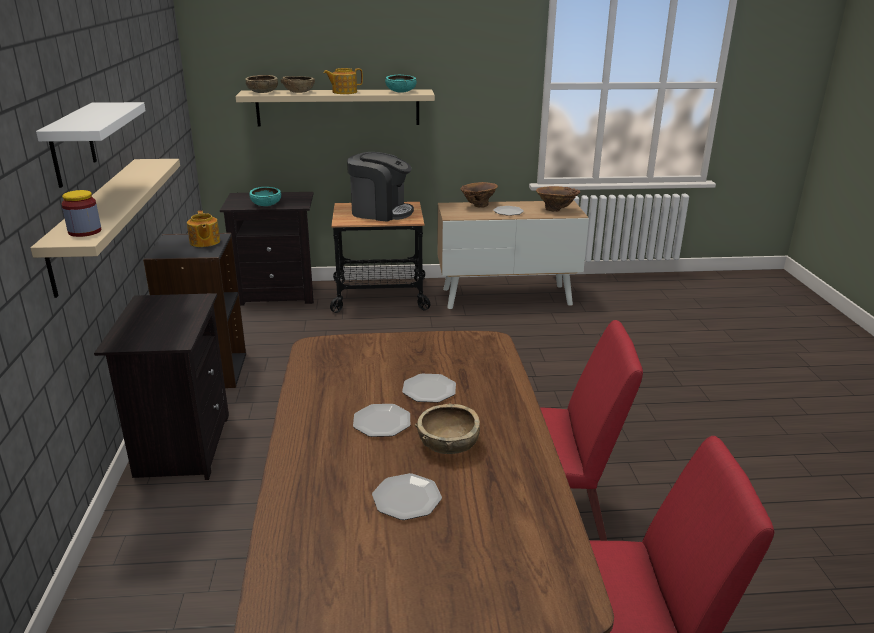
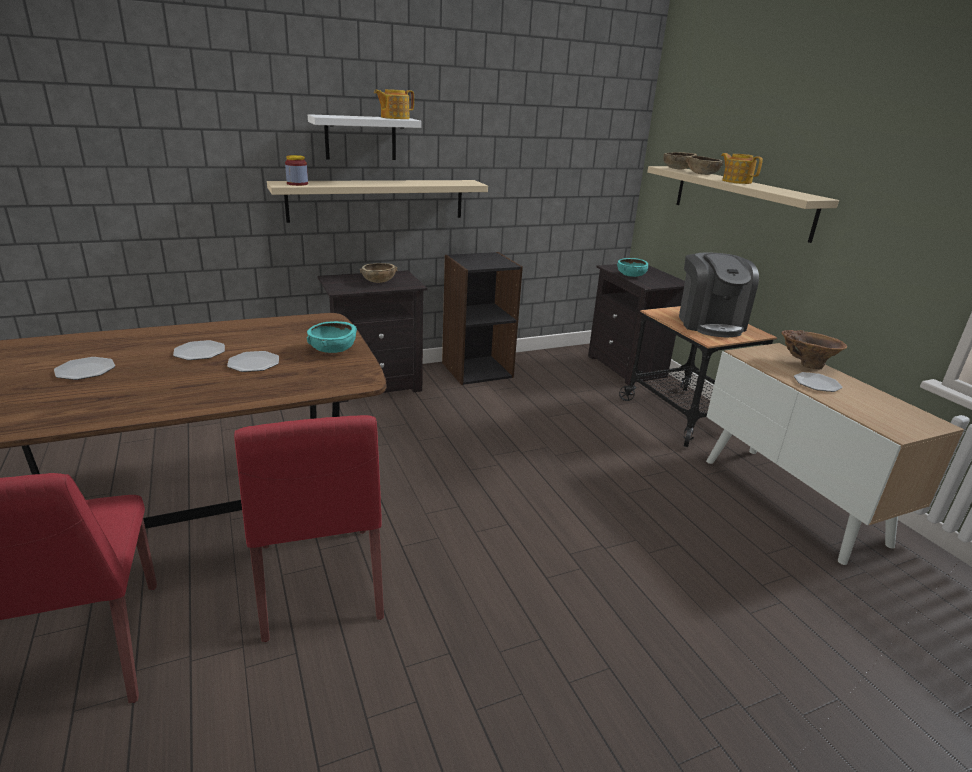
camera: 70 degrees right, 0 degrees up
teapot [187,211,220,247] -> teapot moved to [374,89,414,119]
turquoise bowl [385,75,417,93] -> turquoise bowl moved to [307,321,357,353]
brown bowl [415,403,480,454] -> brown bowl moved to [360,263,397,283]
brown vase [536,186,580,212] -> none

